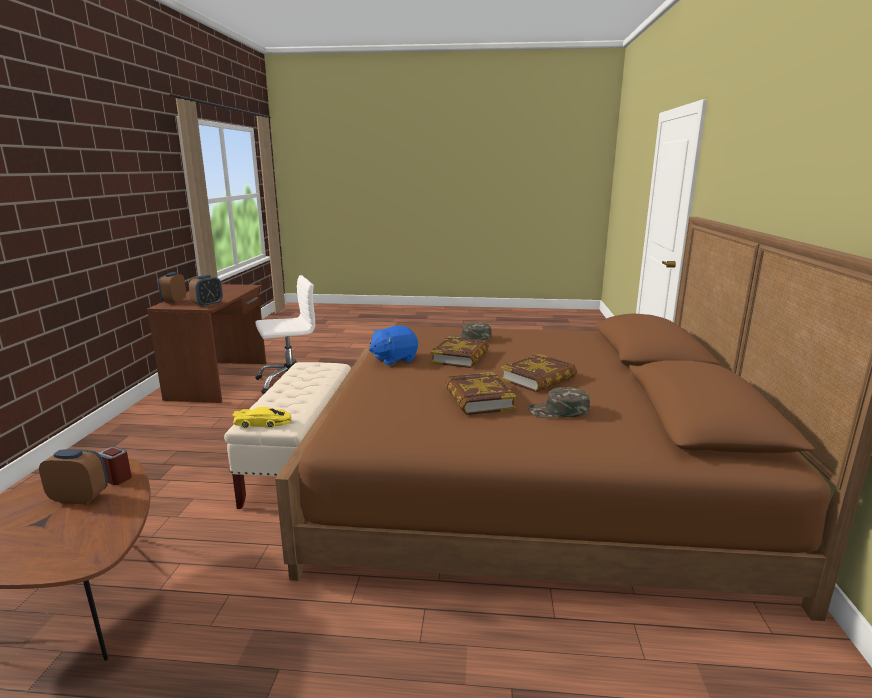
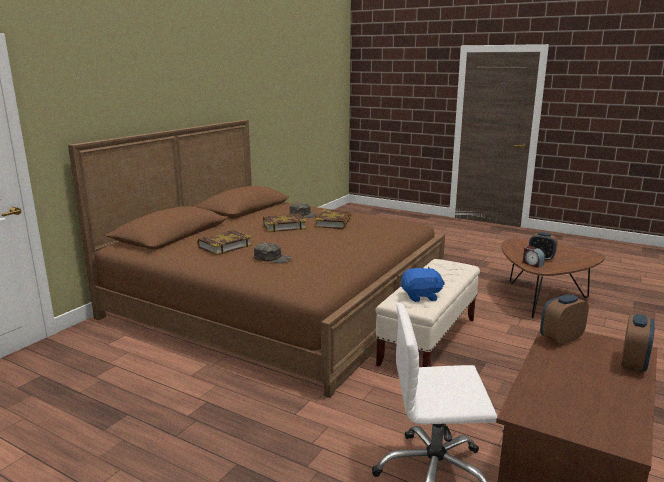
camera: 155 degrees left, 0 degrees up
yellow toy car [233,407,292,428] -> none
blue plush toy [369,326,418,366] -> blue plush toy moved to [401,267,445,302]
book [431,336,489,368] -> book moved to [197,230,252,255]

